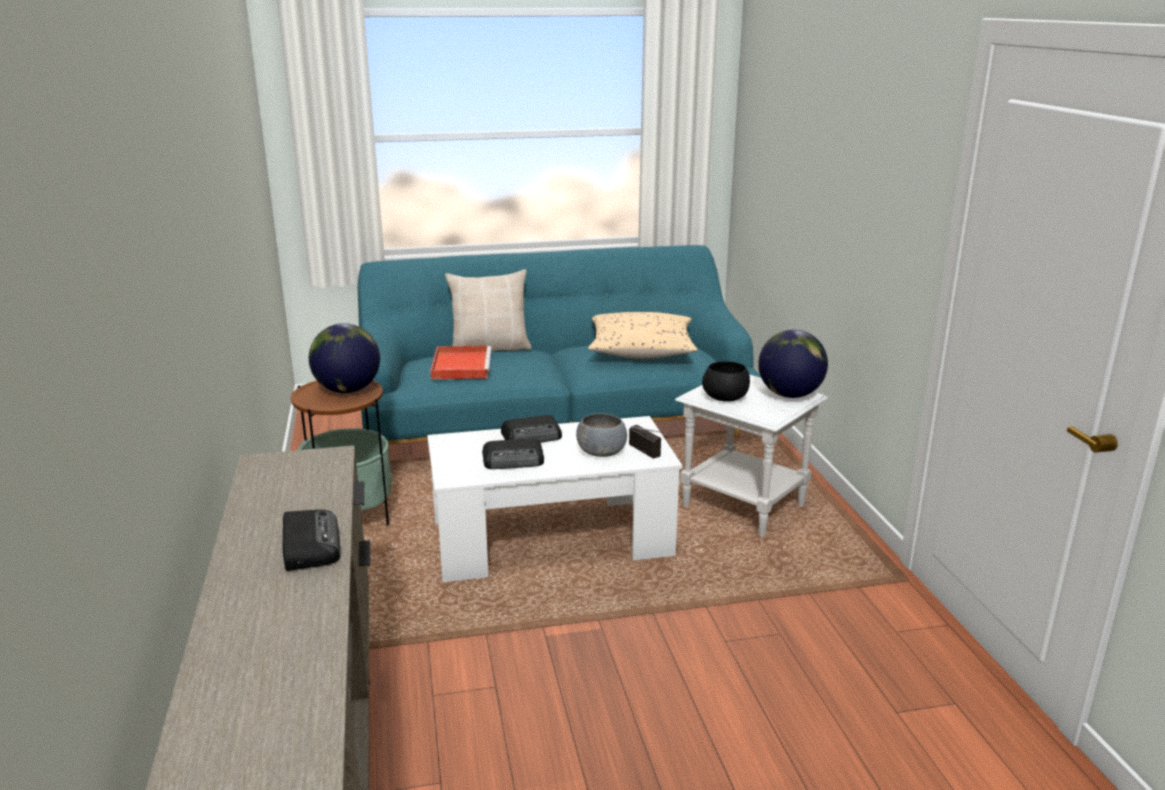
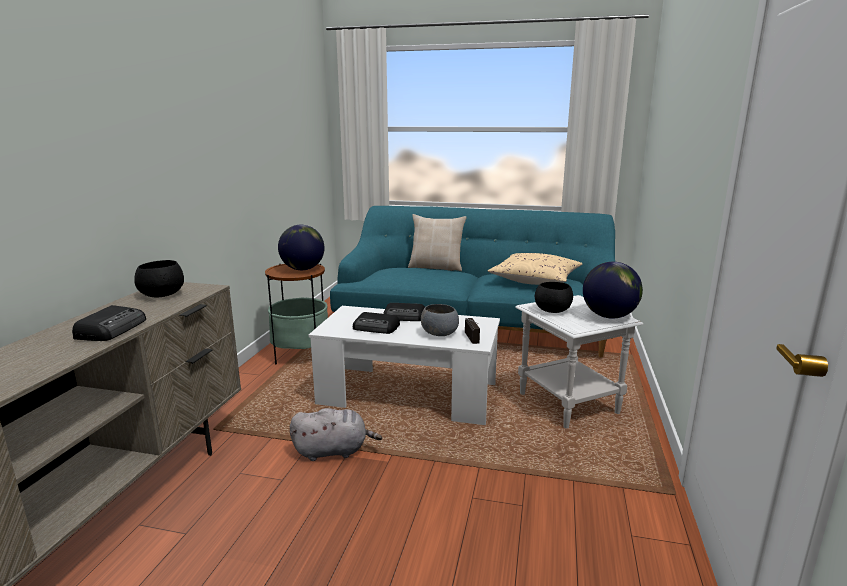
camera: 25 degrees right, 5 degrees down
red tray [430,345,492,379] -> none
none -> black bowl [134,260,184,298]
none -> grey plush toy [290,408,382,461]

